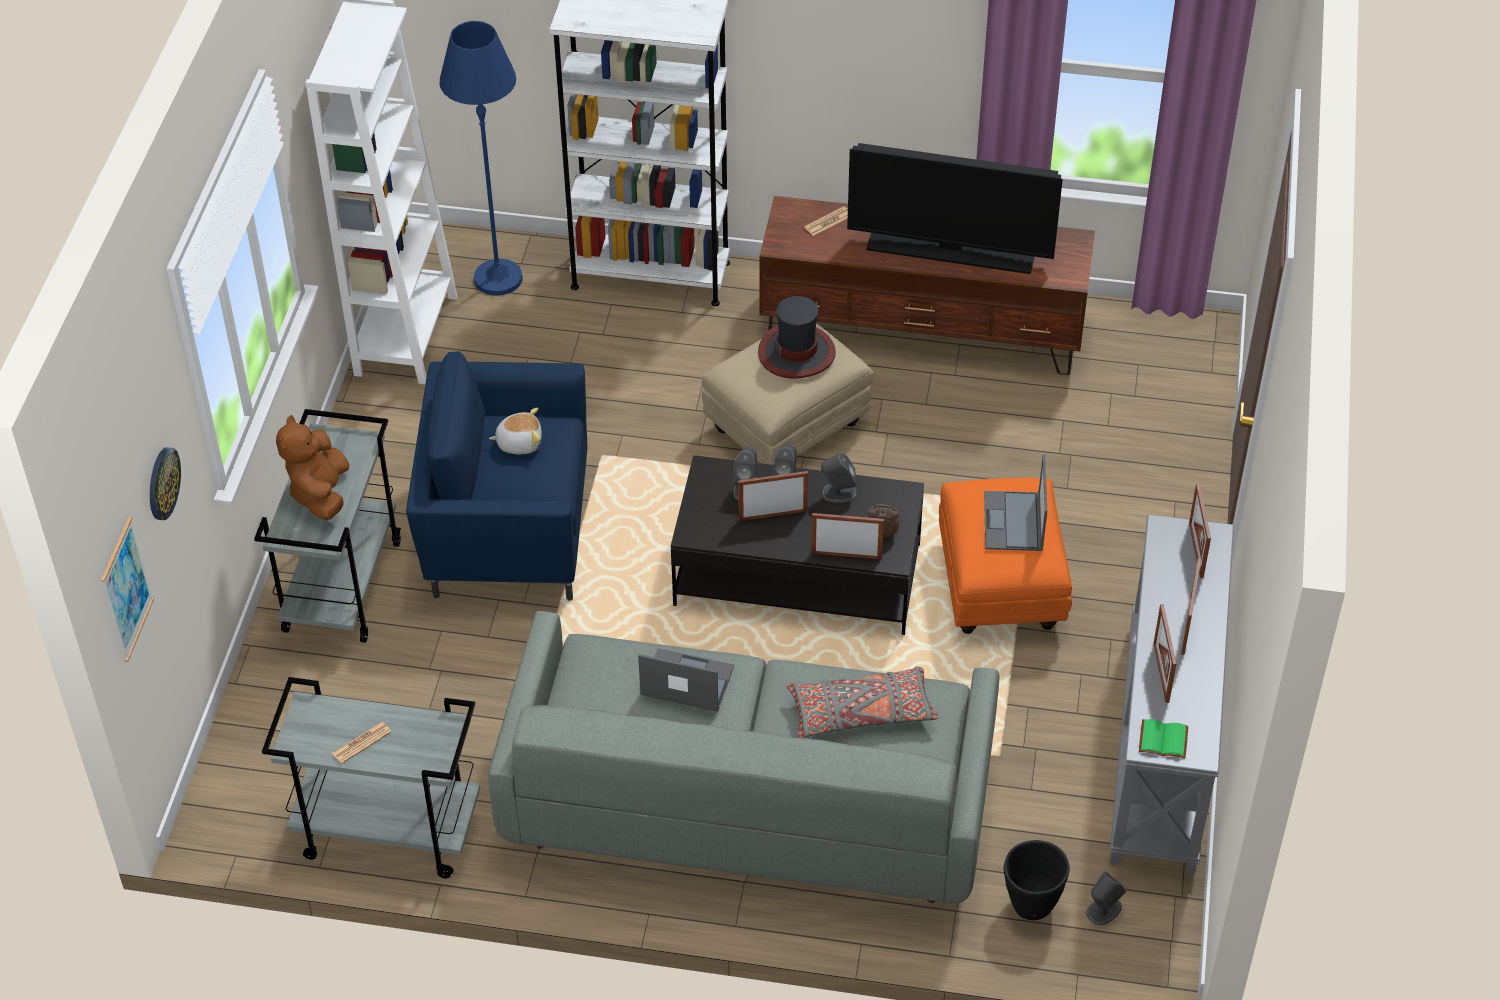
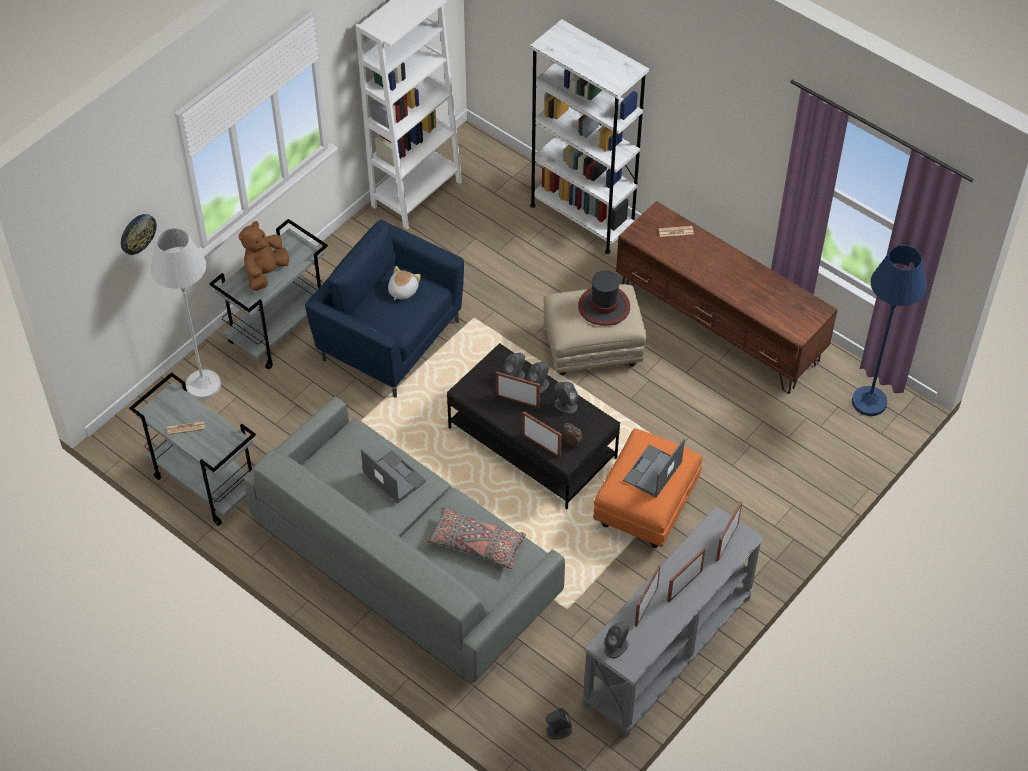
camera: 30 degrees right, 5 degrees up
picture [101,517,154,662] -> none
blue floor lamp [439,21,523,296] -> blue floor lamp moved to [852,245,927,416]
plush toy [489,408,542,455] -> plush toy turned 90 degrees counterclockwise [388,266,421,300]
television [847,143,1063,274] -> none
black planter [1004,840,1070,920] -> none
green book [1139,719,1188,759] -> grey speaker [604,621,629,659]
none -> white floor lamp [151,228,221,399]

